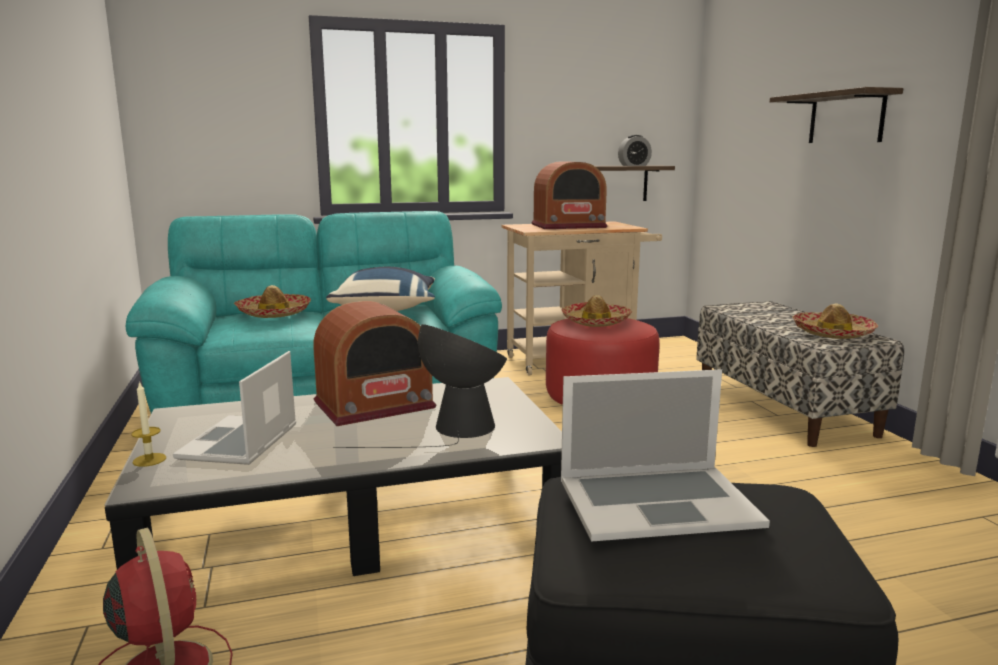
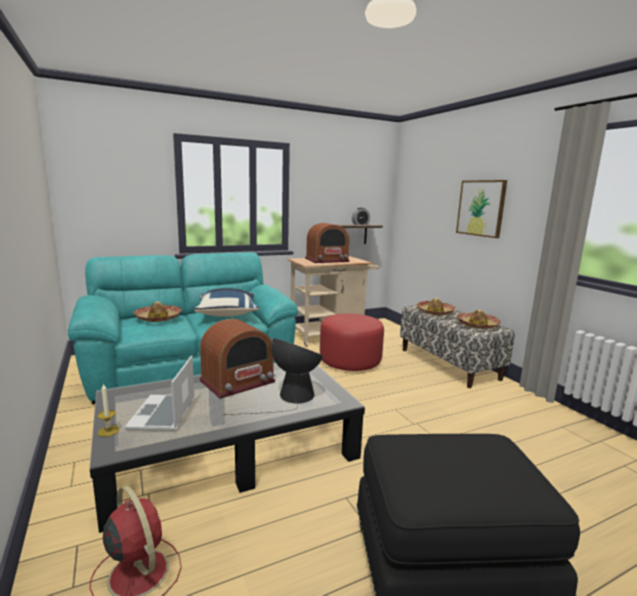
camera: 10 degrees left, 0 degrees up
laptop [561,369,770,542] -> none
hat [562,295,632,327] -> hat moved to [416,298,456,316]
shelf [770,87,903,143] -> picture [456,180,507,238]

